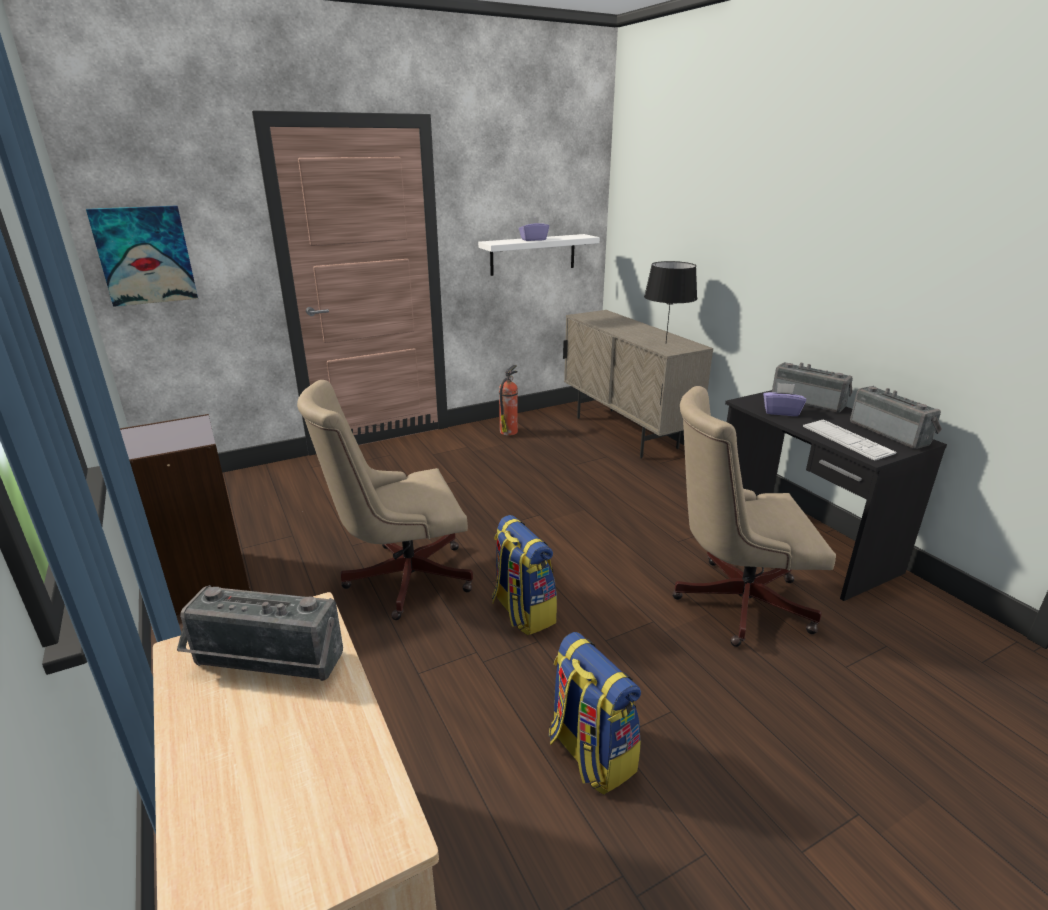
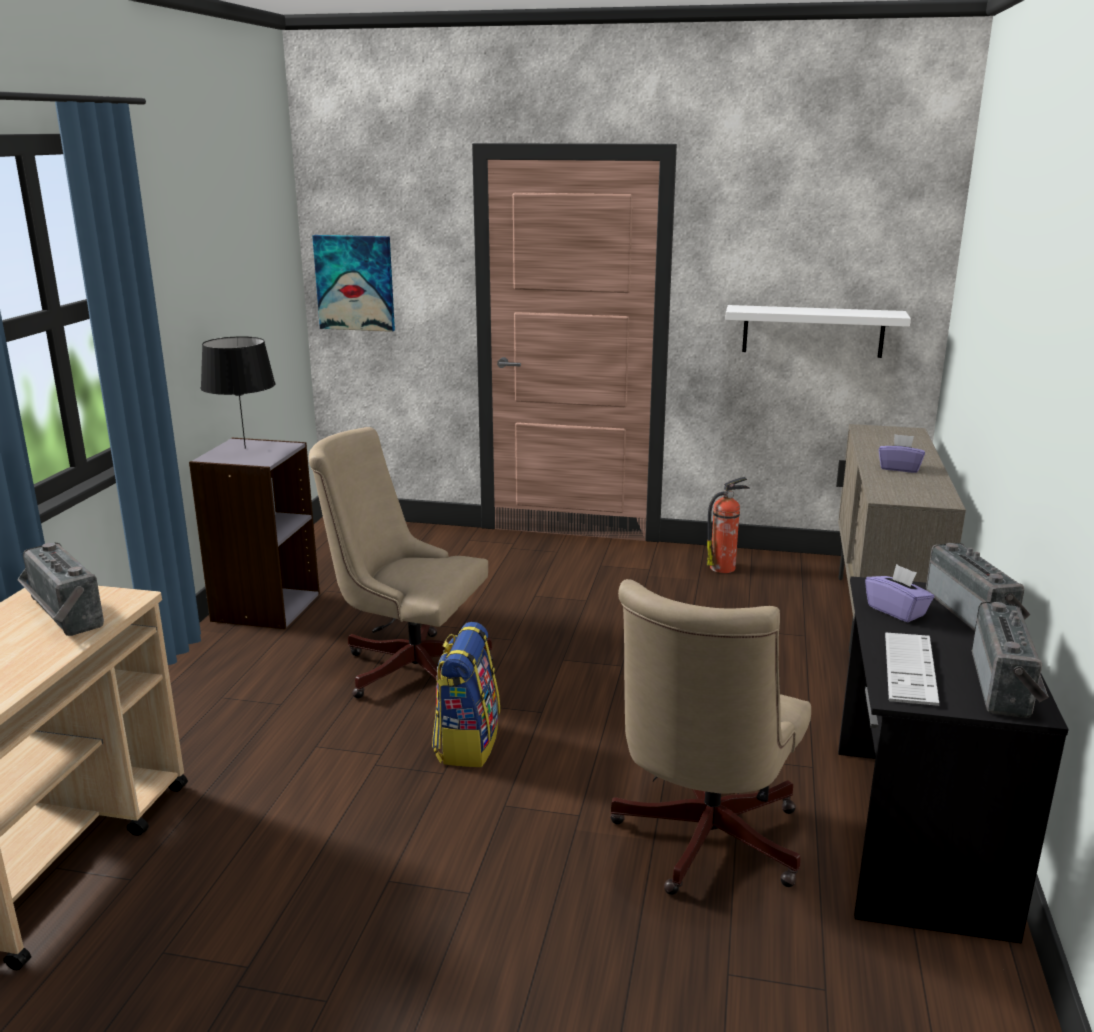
camera: 40 degrees right, 5 degrees down
purple tissue box [519,217,549,241] -> purple tissue box moved to [879,434,925,473]
backpack [549,632,641,795] -> none
black table lamp [644,261,697,342] -> black table lamp moved to [200,336,275,449]
beige office chair [672,386,836,647] -> beige office chair turned 105 degrees counterclockwise [610,579,811,895]

